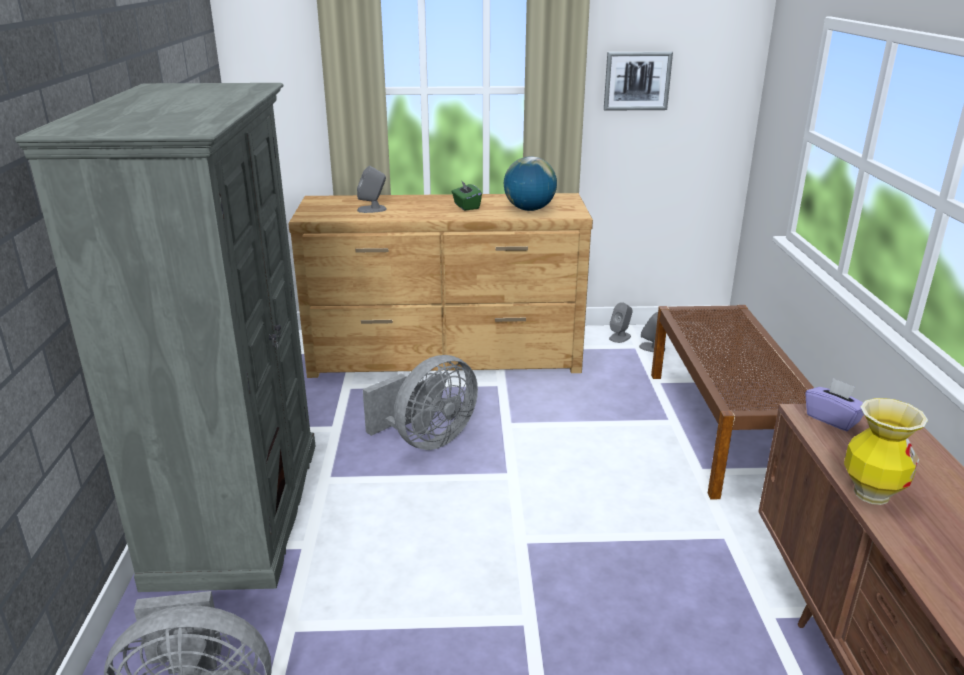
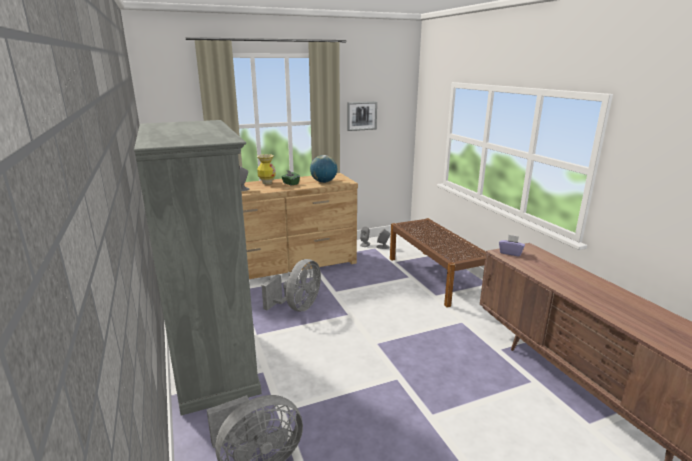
camera: 20 degrees left, 5 degrees down
vase [844,398,928,505] -> vase moved to [257,154,276,184]

